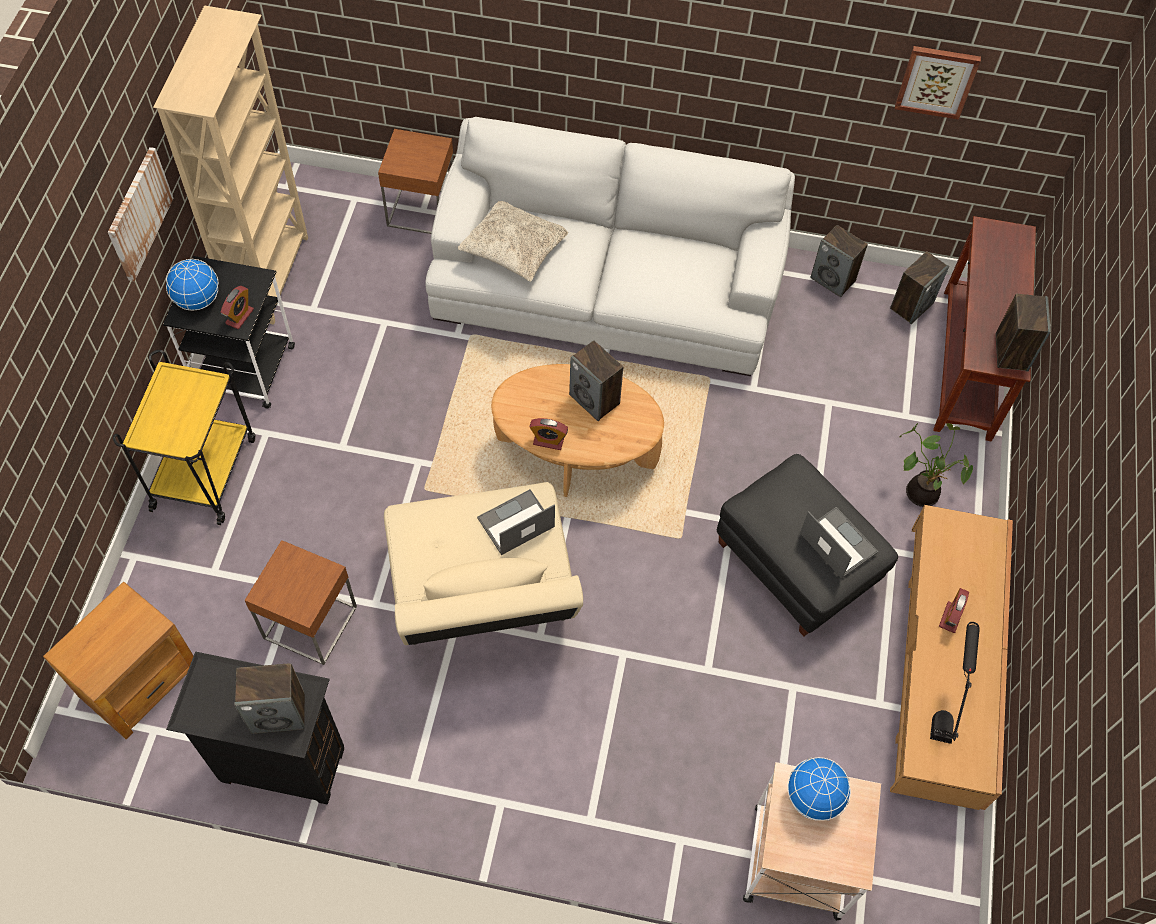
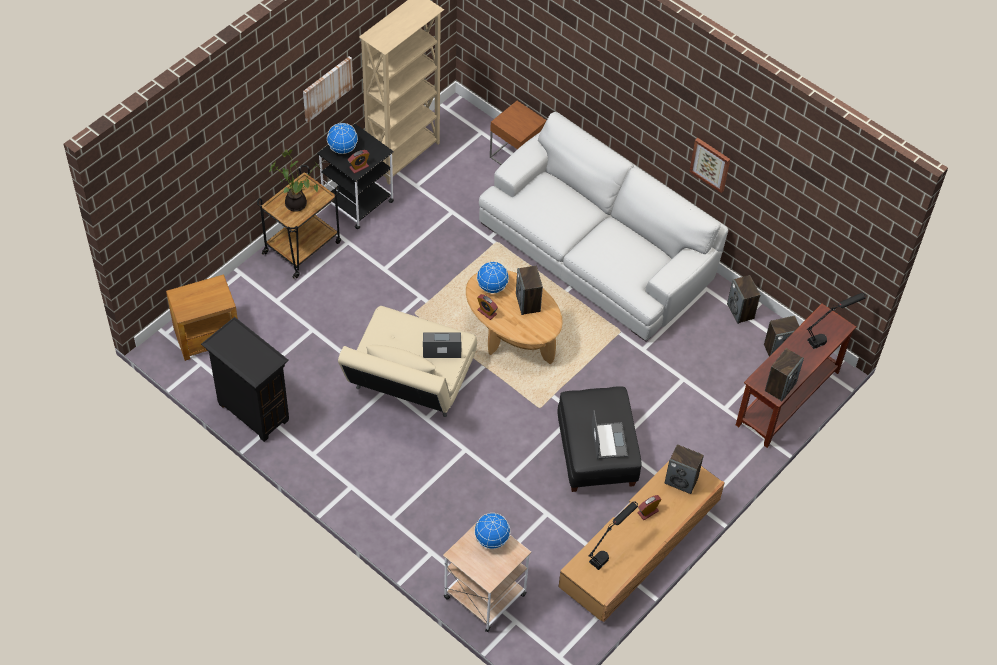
camera: 30 degrees right, 5 degrees down
yellow cart [113,350,255,525] -> brown cart [257,165,341,278]
speaker [234,663,305,734] -> speaker moved to [665,444,704,494]
brown side table [245,540,357,665] -> none
beige pillow [458,201,568,282] -> none
picture [895,46,981,120] -> picture moved to [689,138,730,193]
potted plant [900,423,973,507] -> potted plant moved to [269,149,321,212]
none -> globe [477,261,509,294]
none -> black table lamp [807,293,866,349]

